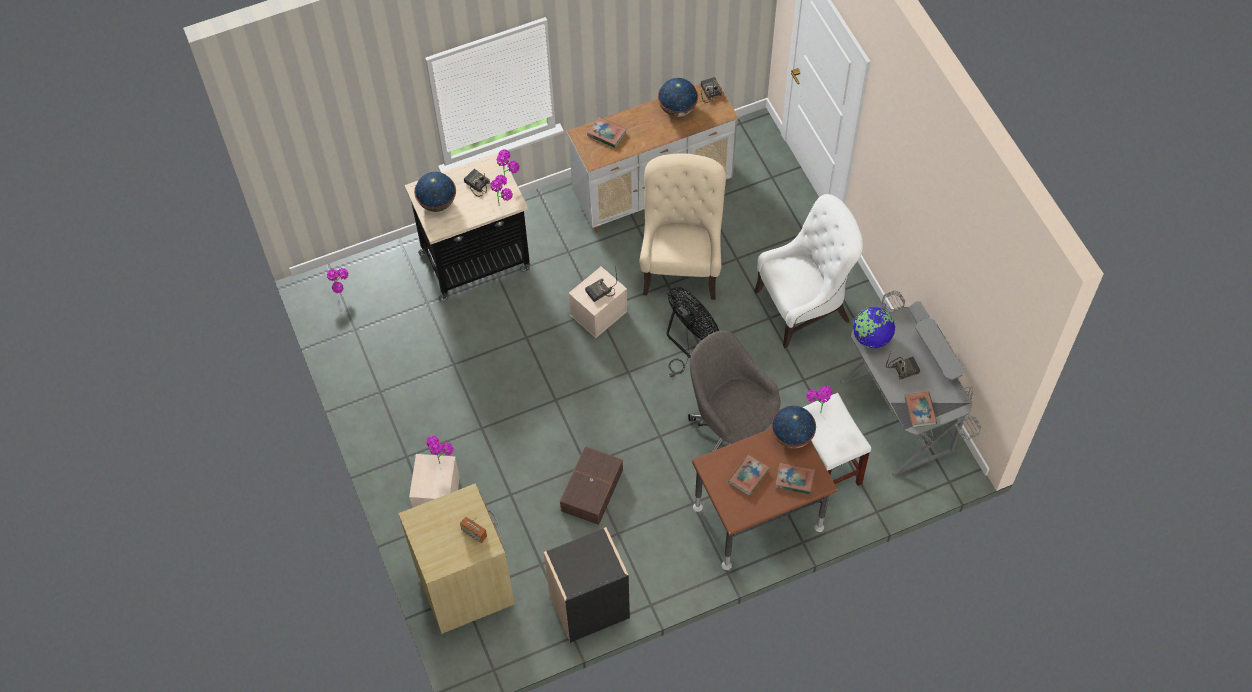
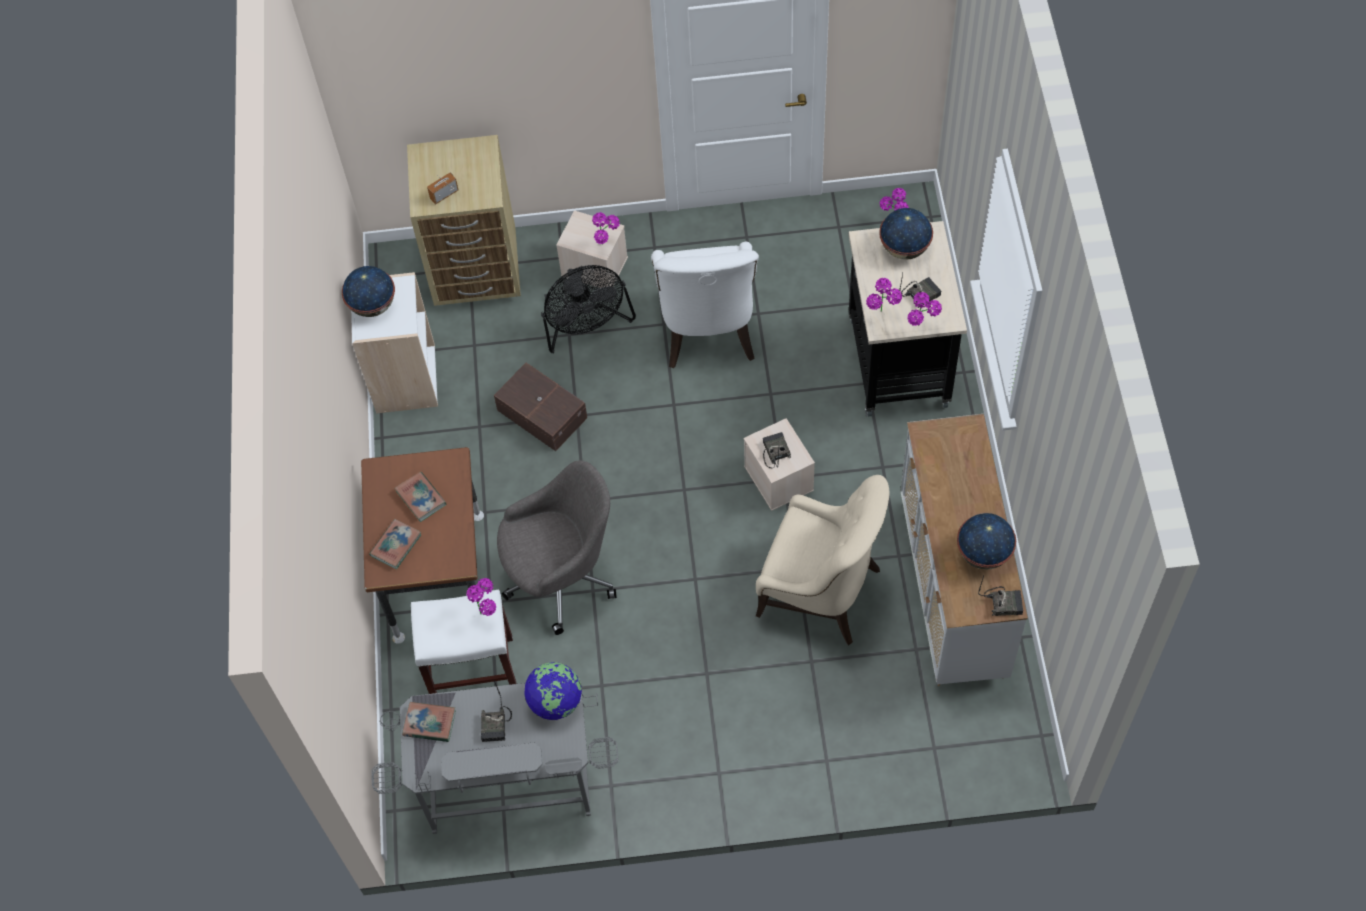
camera: 110 degrees right, 0 degrees up
black bookcase [544,527,630,643] -> white bookcase [351,272,438,414]
book [587,117,626,148] -> none
black fan [666,287,719,377] -> black fan moved to [541,265,636,353]
white chair [754,194,863,349] -> white chair moved to [651,242,759,368]
globe [771,406,816,448] -> globe moved to [342,266,395,317]

